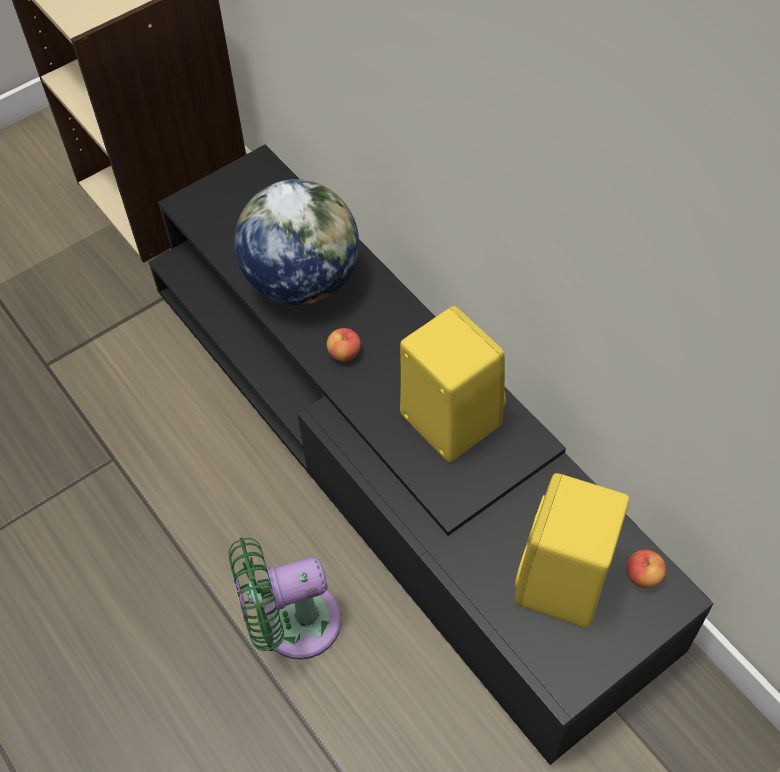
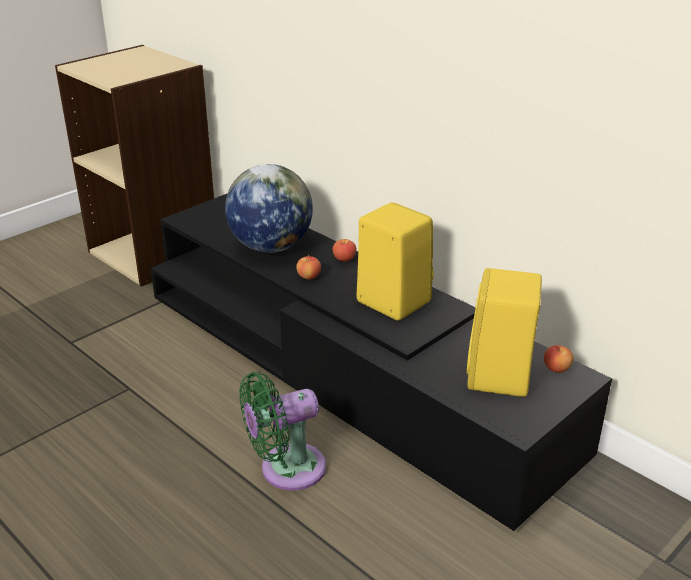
camera: 10 degrees left, 25 degrees down
none -> apple [333,239,356,262]

